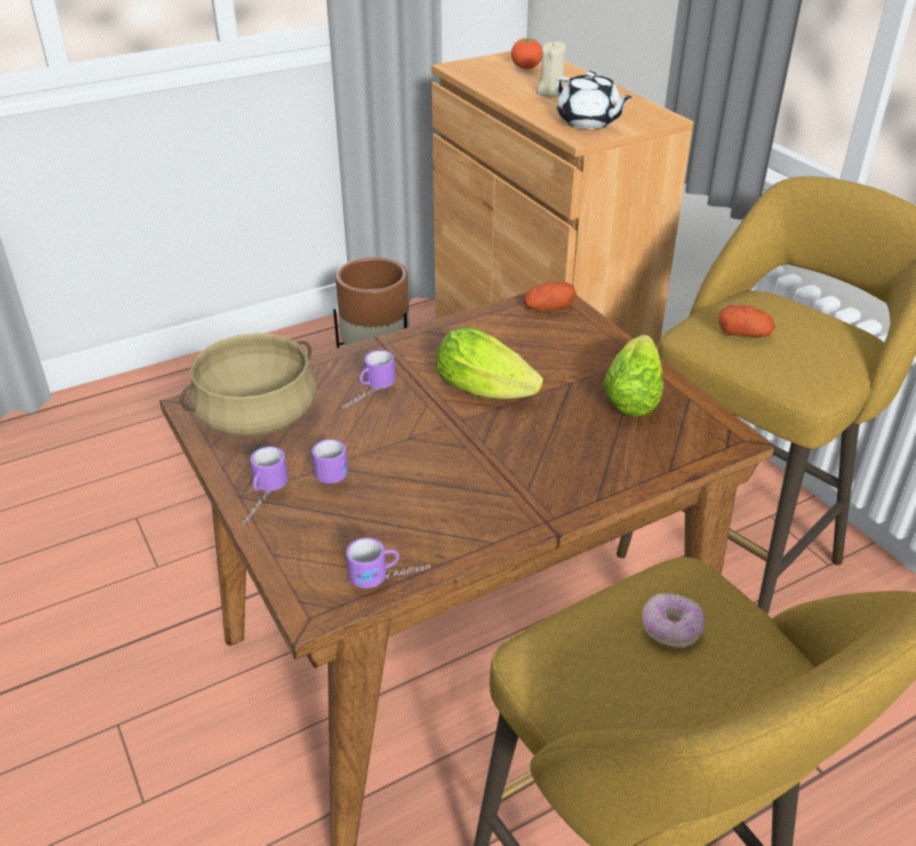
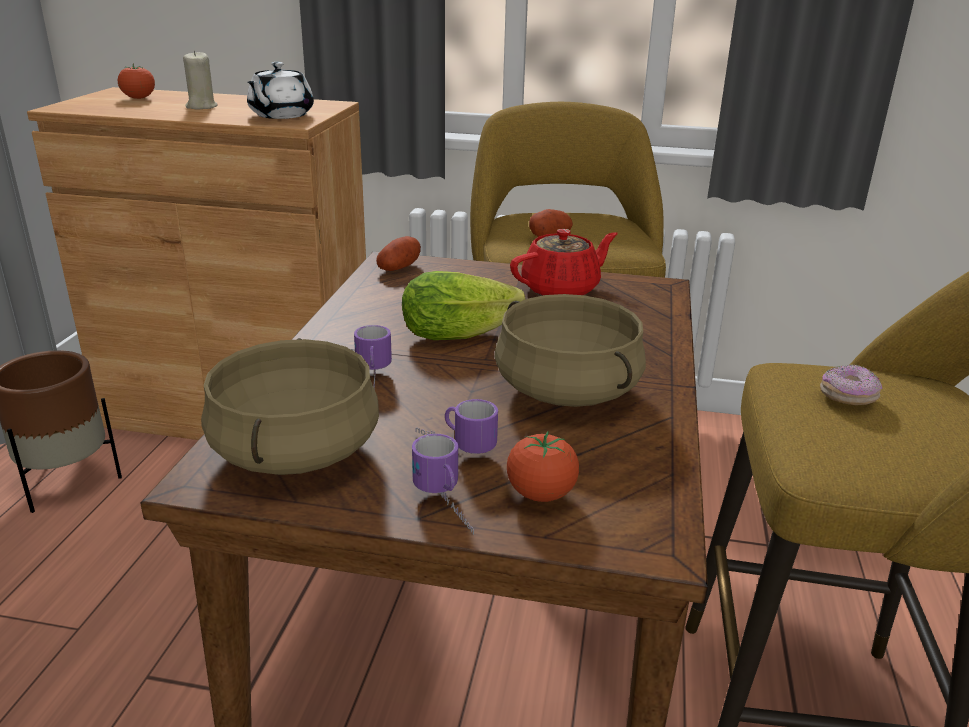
camera: 50 degrees left, 10 degrees down
mug [346,537,430,588] -> none
white teapot [556,71,632,129] -> white teapot turned 105 degrees clockwise [247,62,314,119]
lettuce [603,335,663,417] -> red teapot [510,229,618,296]
none -> beige cooking pot [494,294,646,407]
none -> tomato [507,431,579,502]

